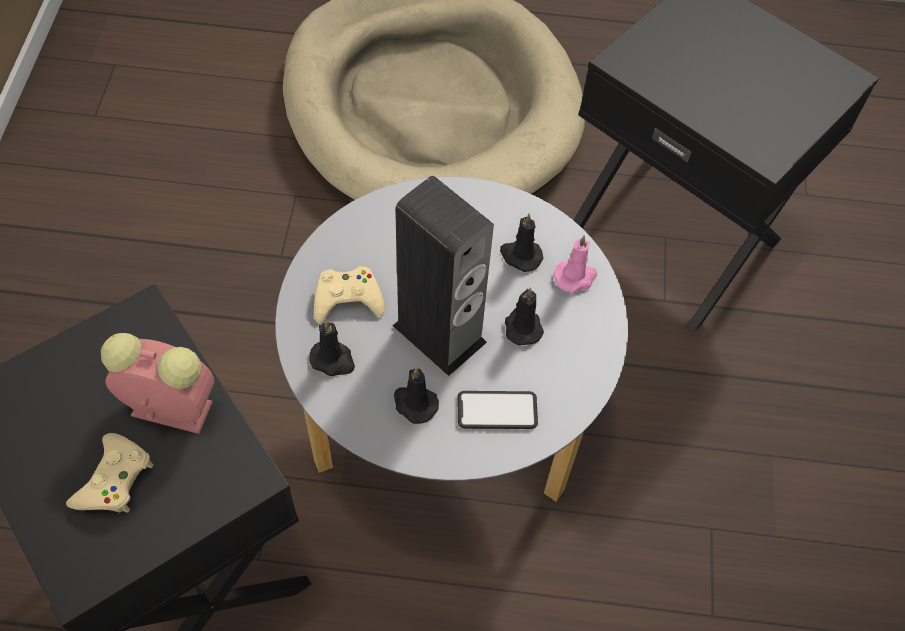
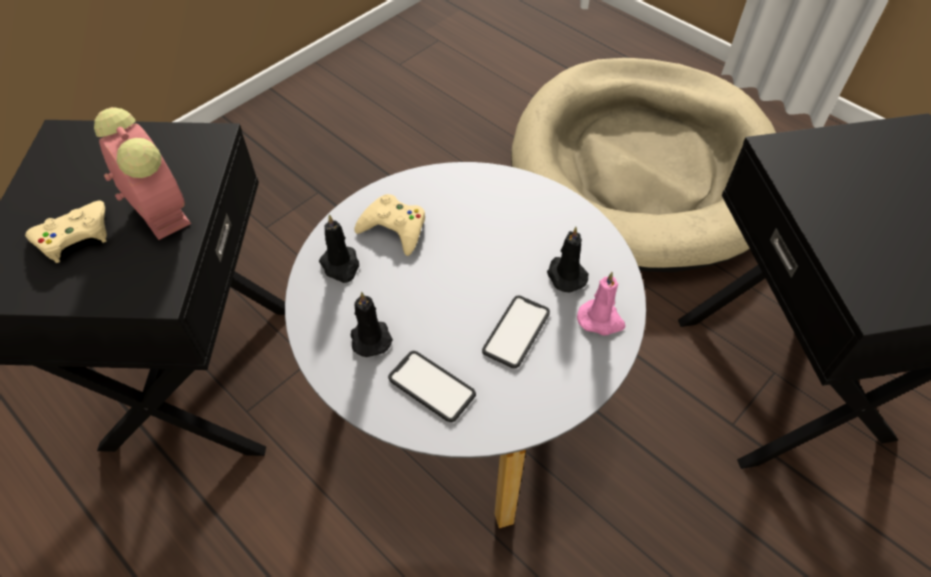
camera: 40 degrees right, 5 degrees down
speaker [392,176,494,376] -> none
black candle [505,288,544,345] -> phone [482,295,550,369]

